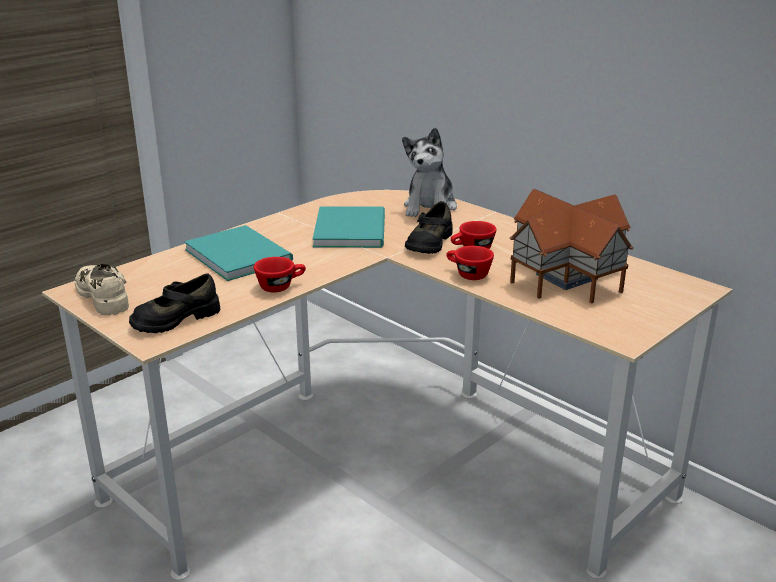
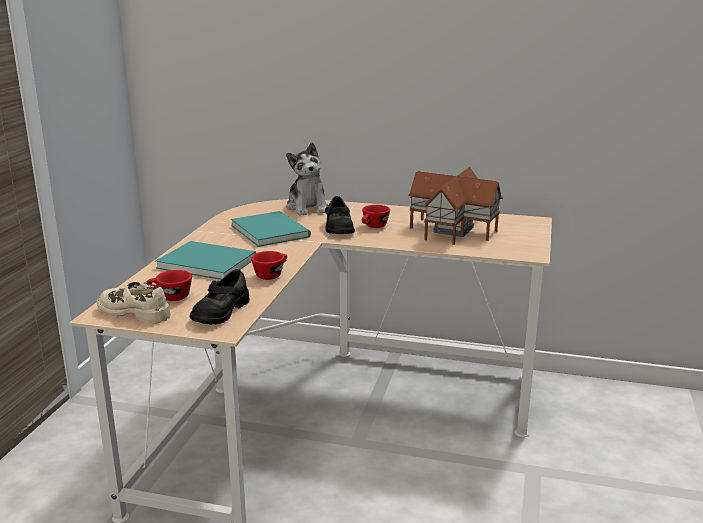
camera: 30 degrees left, 5 degrees down
red cup [446,246,494,280] -> red cup moved to [146,270,192,301]

